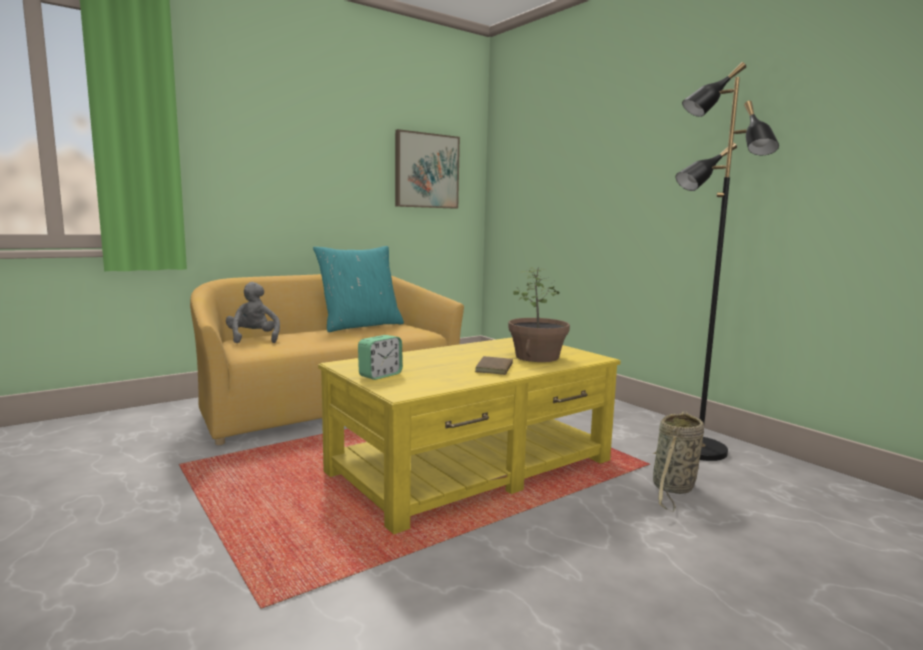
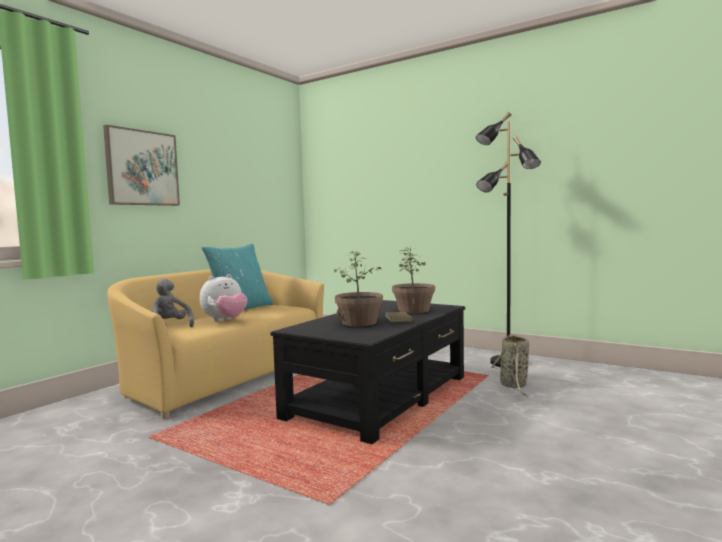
camera: 20 degrees left, 5 degrees down
yellow coffee table [318,337,621,534] -> black coffee table [270,300,465,444]
alarm clock [358,335,403,380] -> none
picture [395,129,460,209] -> picture moved to [103,125,180,206]
none -> plush toy [200,274,248,322]
none -> potted plant [334,251,383,326]

